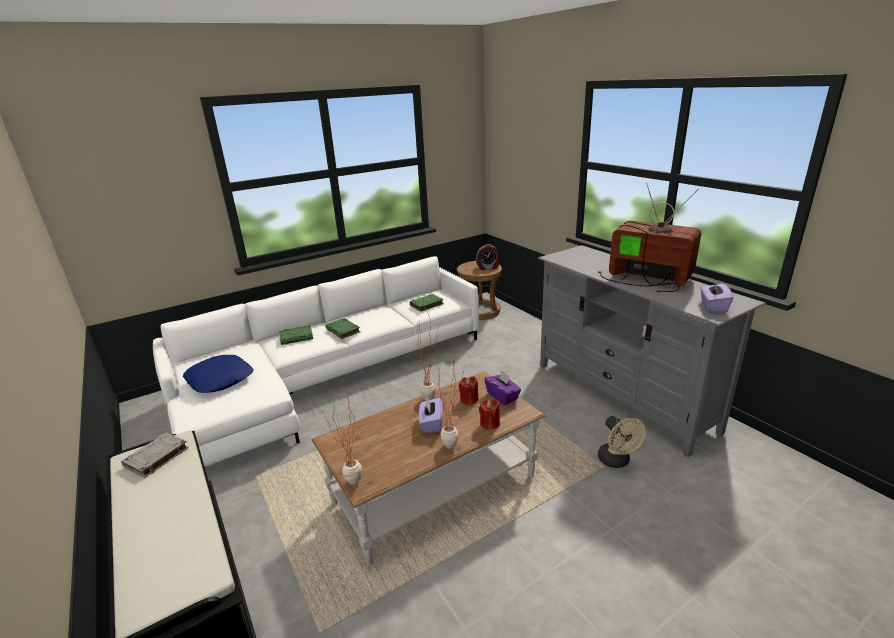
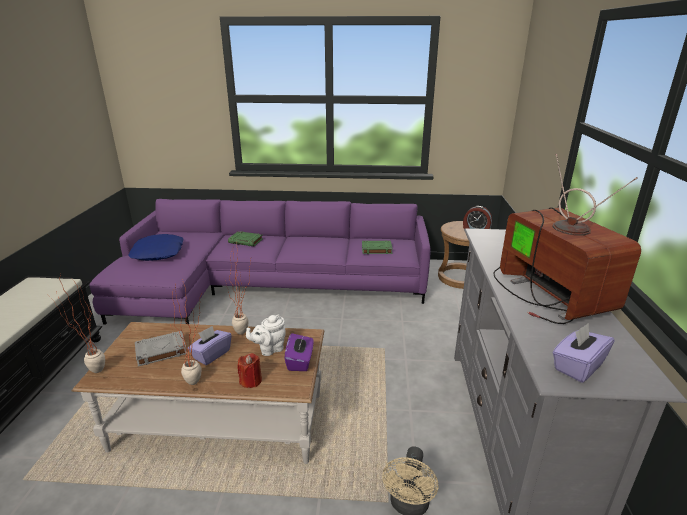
camera: 35 degrees right, 0 degrees up
grey book [121,432,189,478] -> grey book moved to [135,331,187,367]
white sofa [153,256,479,468] -> purple sofa [89,199,431,325]
green book [326,318,360,339] -> none
red candle [459,376,479,405] -> white teapot [246,314,286,356]

